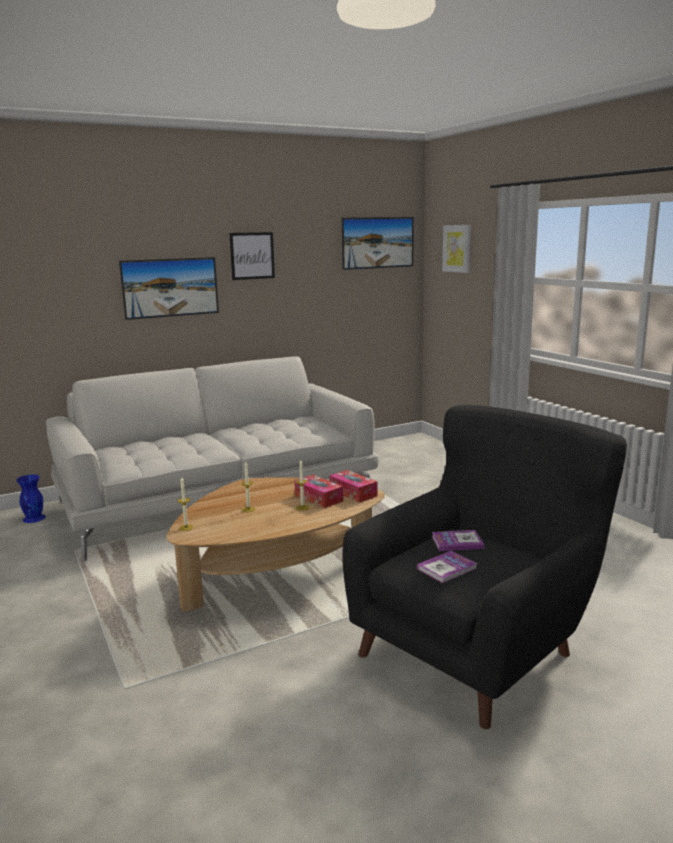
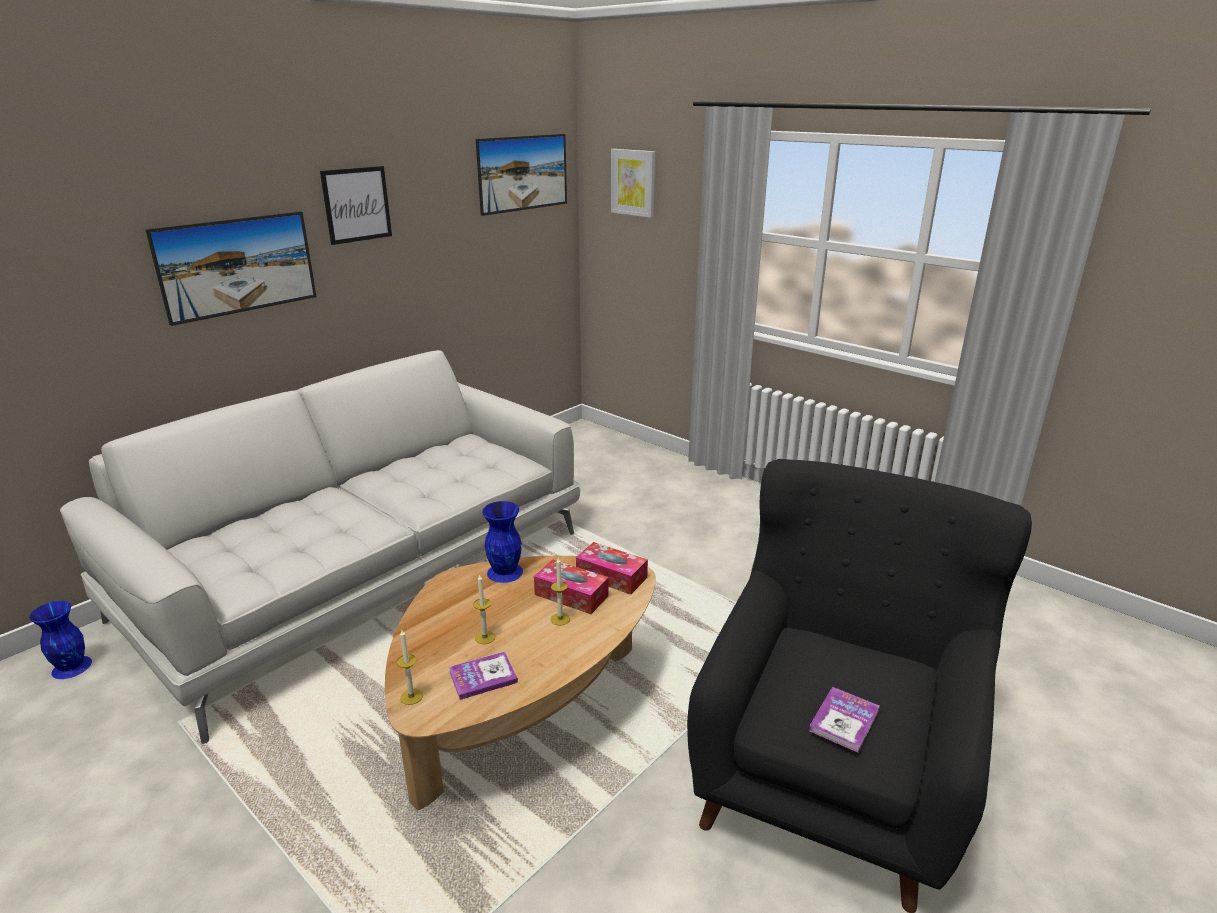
camera: 20 degrees left, 10 degrees up
book [432,530,484,551] -> book moved to [449,651,518,700]
none -> blue vase [482,501,523,583]

